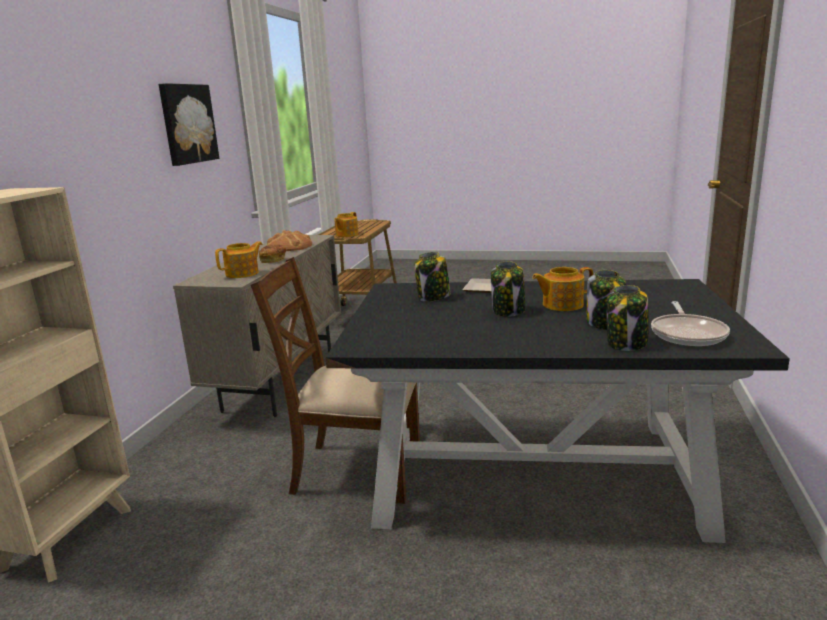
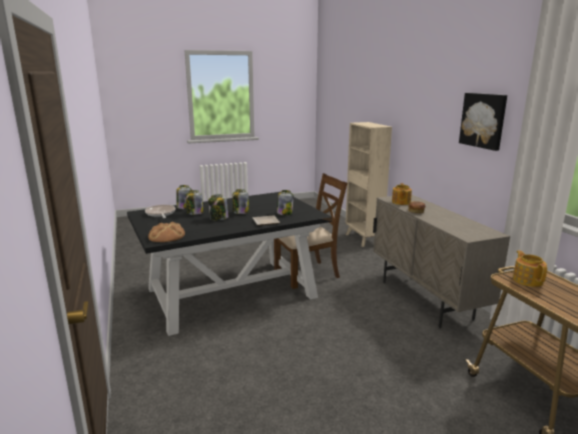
camera: 145 degrees right, 0 degrees up
bread [267,230,312,251] -> bread moved to [148,222,185,242]
teapot [532,267,593,311] -> jar [208,194,229,220]

